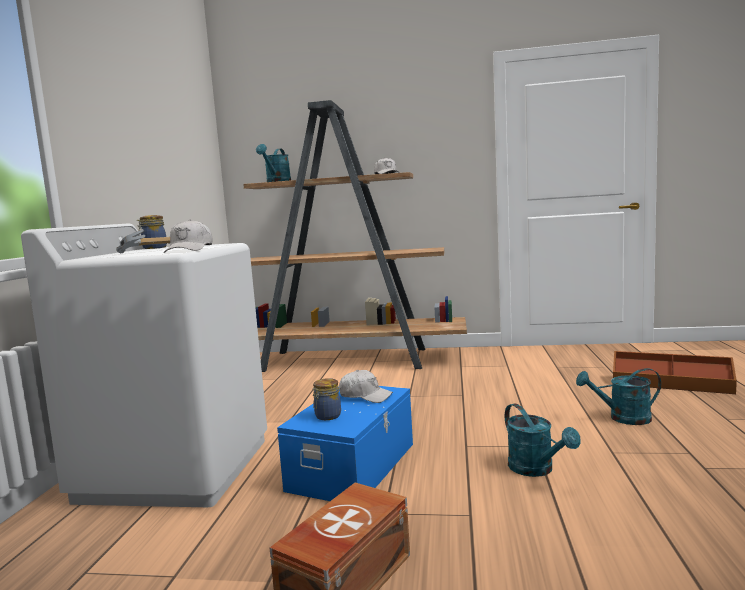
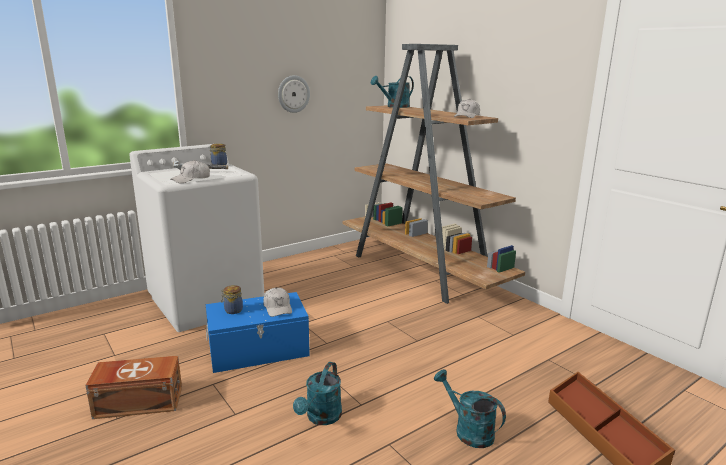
camera: 45 degrees right, 10 degrees up
none -> wall clock [278,75,310,113]

